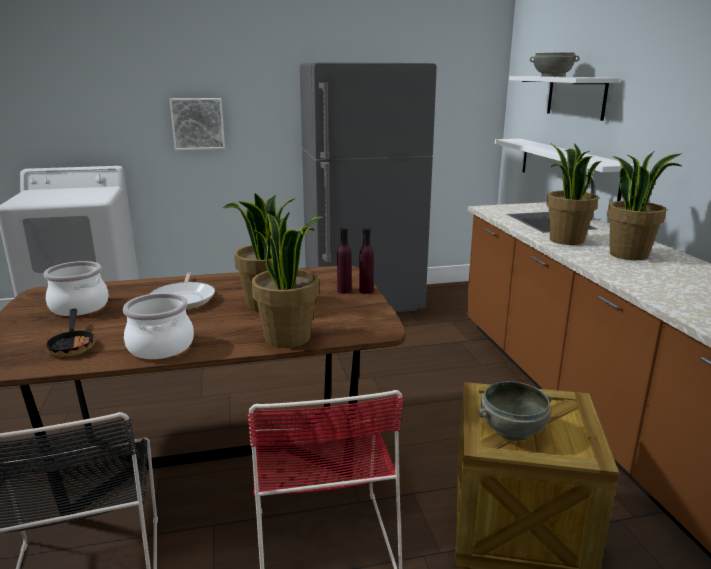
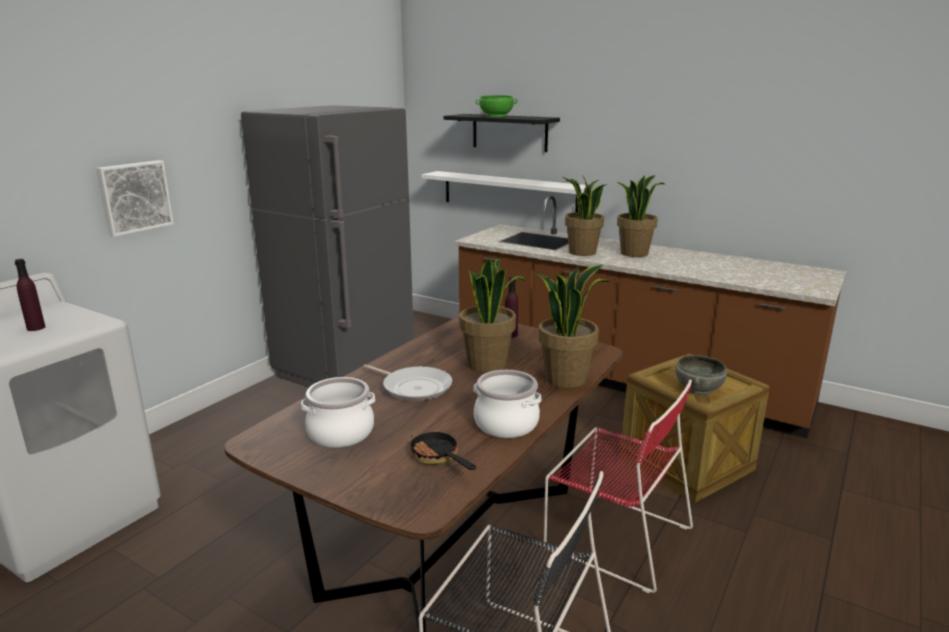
camera: 45 degrees left, 0 degrees up
frying pan [45,308,96,357] -> frying pan turned 150 degrees counterclockwise [407,431,476,470]
purple bottle [359,228,374,294] -> purple bottle moved to [15,259,46,331]
white shelf [509,76,620,121] -> black shelf [443,114,560,152]
grey bowl [530,53,579,77] -> green bowl [476,95,517,117]

